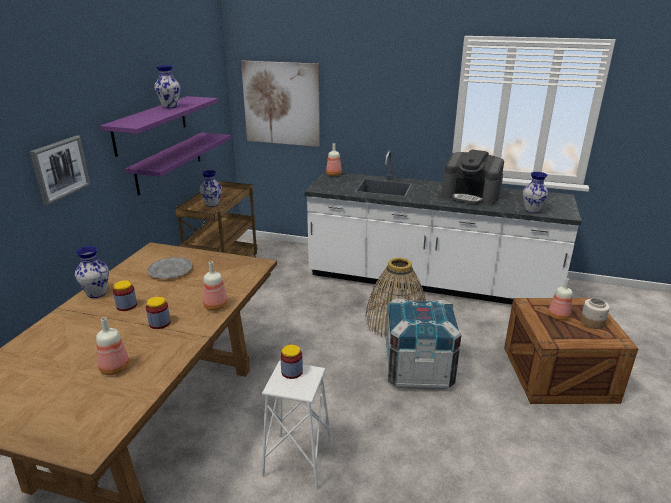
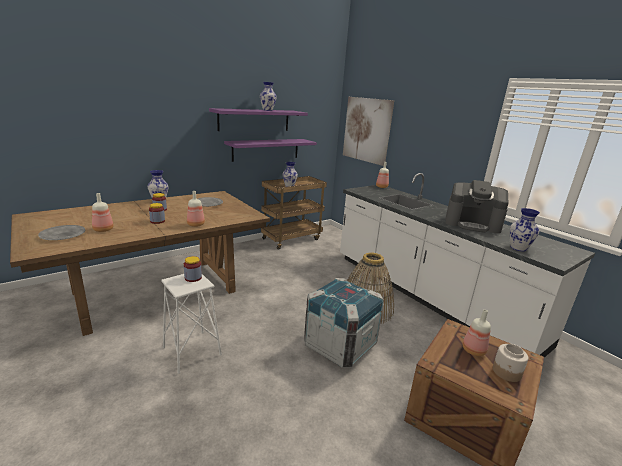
camera: 35 degrees right, 5 degrees down
picture [29,135,91,206] -> none
coffee machine [442,149,504,206] -> coffee machine turned 45 degrees counterclockwise [445,180,508,233]
none -> grey plate [38,225,85,240]

